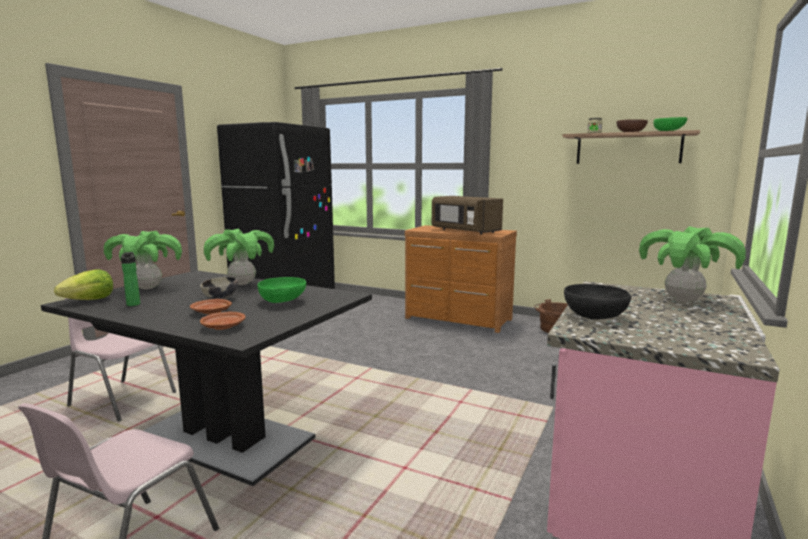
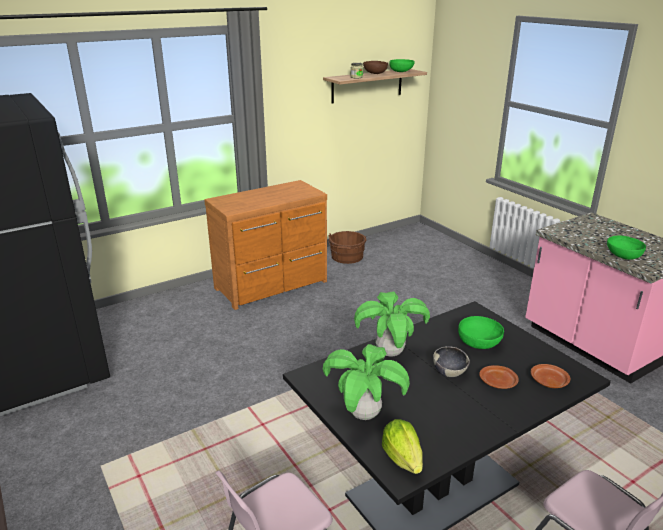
camera: 60 degrees left, 15 degrees up
bottle [121,252,140,306] -> none
brown microwave [432,196,503,234] -> none
black bowl [564,284,631,320] -> green bowl [607,236,646,260]
potted plant [639,226,746,302] -> none

